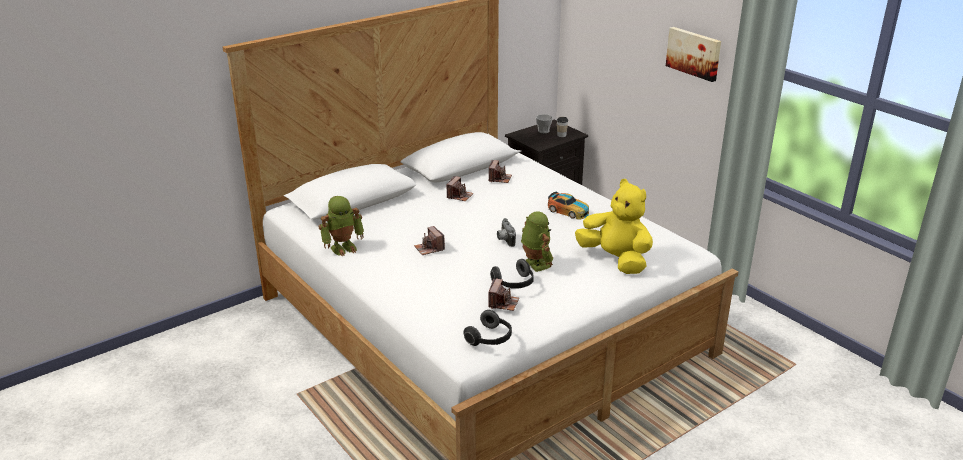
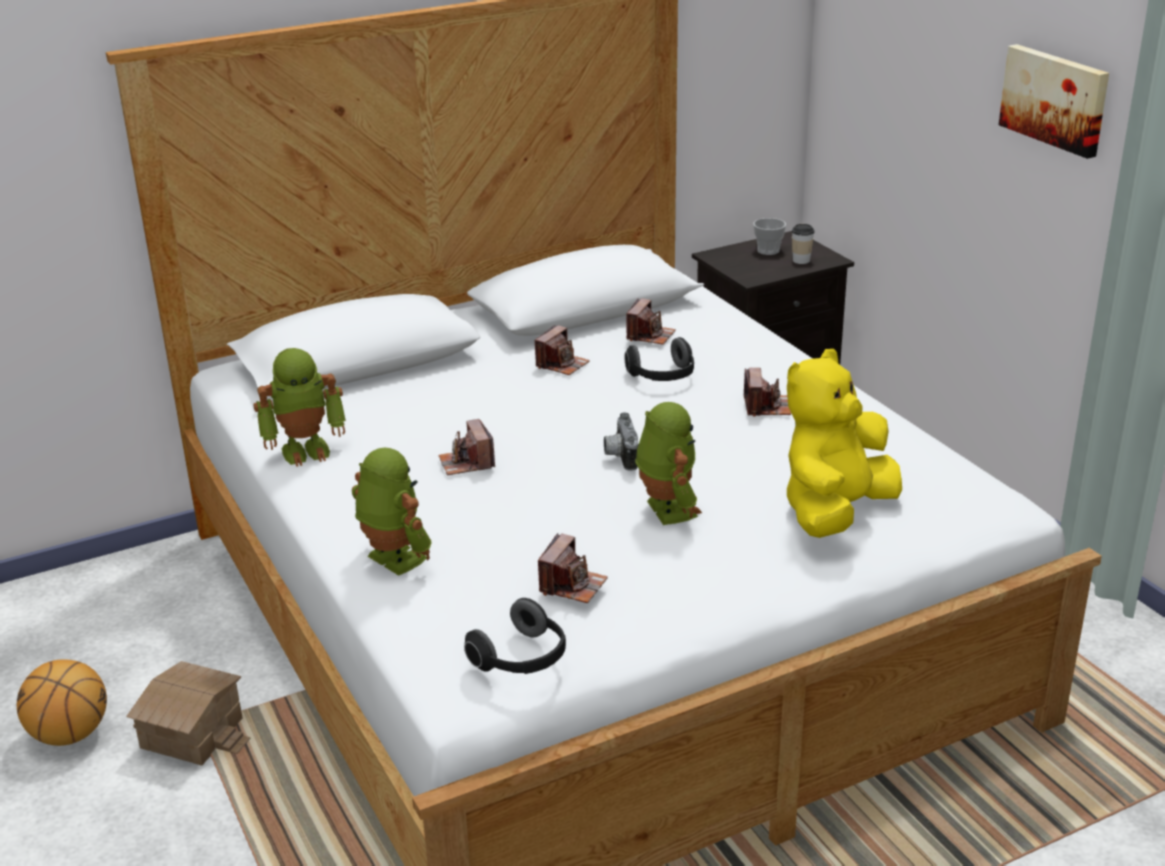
camera: 10 degrees right, 0 degrees up
headphones [490,259,534,289] -> headphones moved to [624,337,694,381]
toy car [548,192,589,220] -> camera [744,368,791,417]
yellow plush toy [575,179,653,274] -> yellow plush toy turned 105 degrees counterclockwise [787,349,902,538]
none -> basketball [17,659,107,746]
none -> toy house [126,661,251,765]
none -> toy robot [352,448,432,576]

